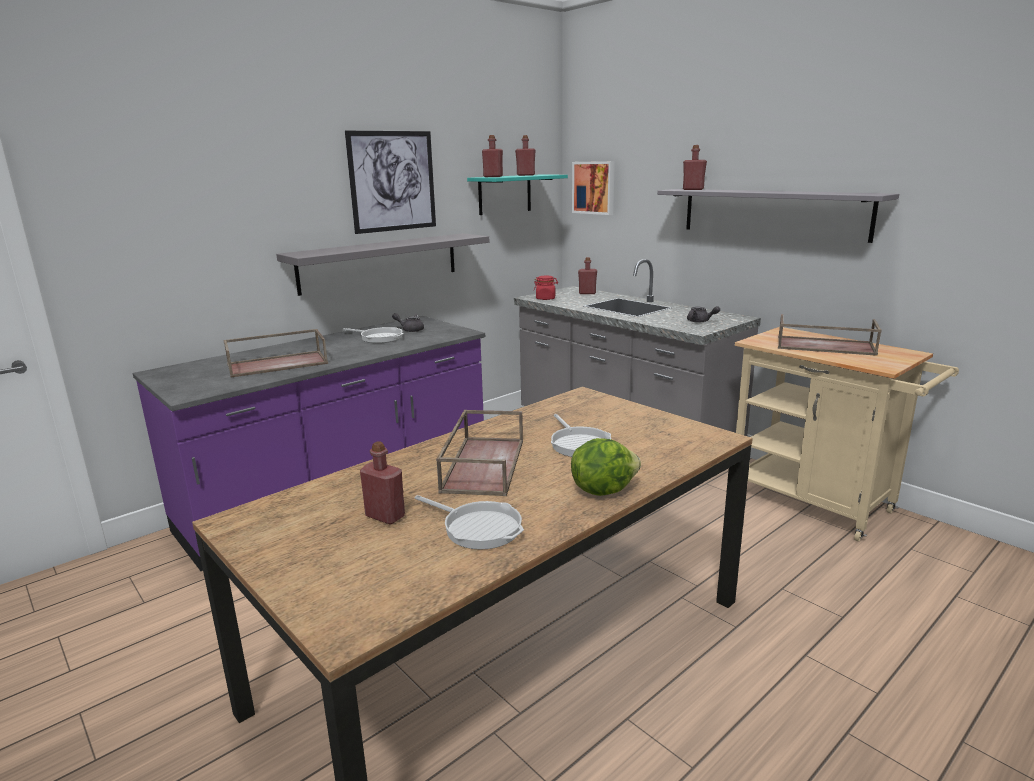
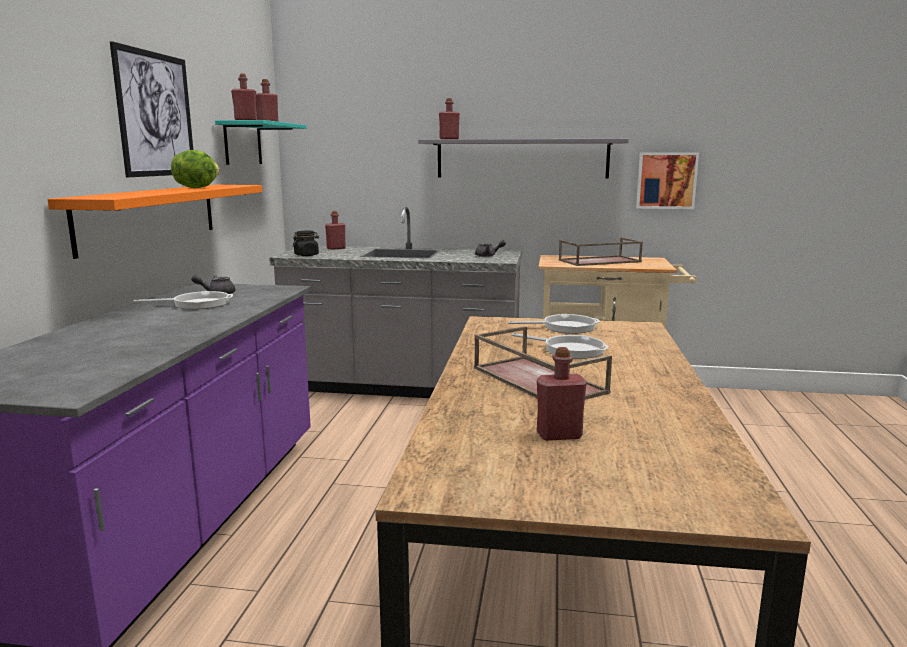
camera: 40 degrees left, 5 degrees down
brown tray [223,329,328,377] -> none
grey shelf [276,233,489,296] -> orange shelf [47,185,262,259]
frying pan [415,495,524,549] -> frying pan moved to [508,314,600,334]
red jar [534,276,558,300] -> black jar [293,231,319,256]
lettuce [571,438,641,496] -> lettuce moved to [171,150,220,188]
picture [572,161,615,215] -> picture moved to [636,152,699,209]

